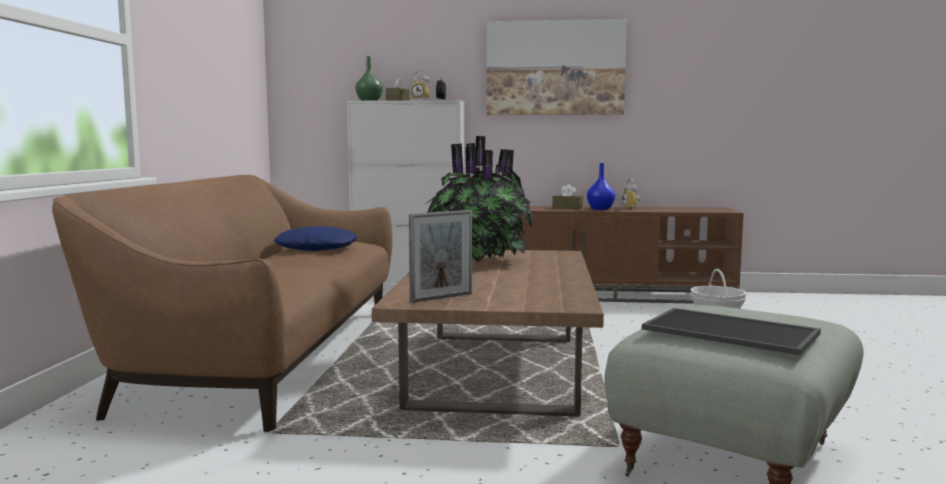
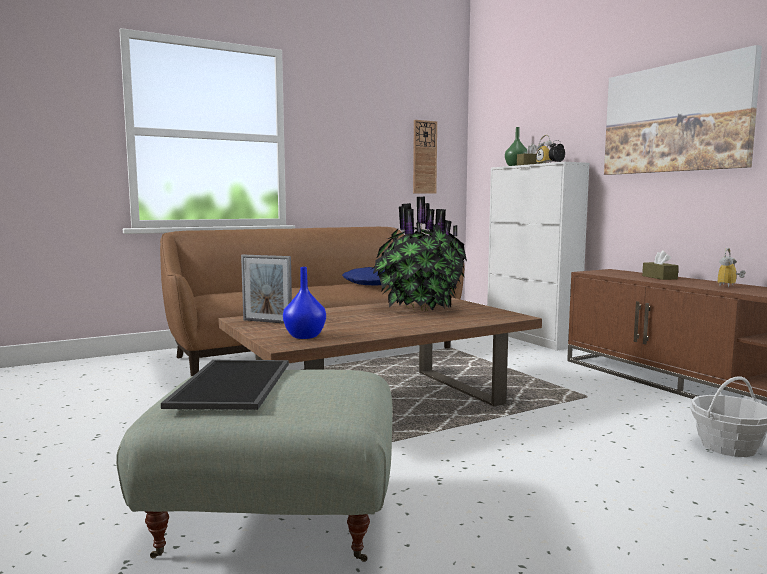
camera: 55 degrees right, 0 degrees up
blue vase [587,163,615,210] -> blue vase moved to [283,267,326,339]
none -> wall clock [413,120,437,194]

